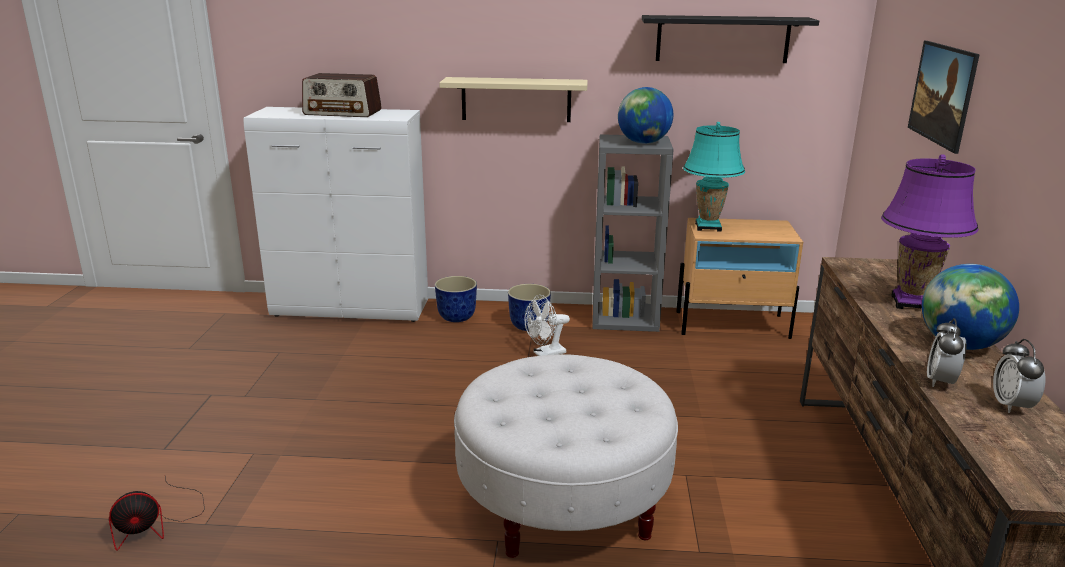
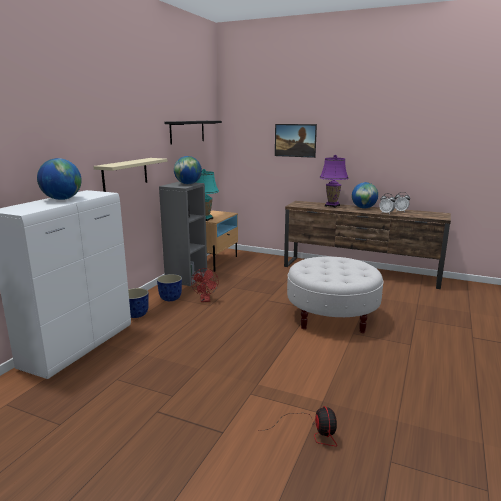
camera: 70 degrees left, 5 degrees down
radio [302,73,382,117] -> globe [37,158,82,200]
white fan [525,295,570,356] -> red fan [191,268,219,302]

